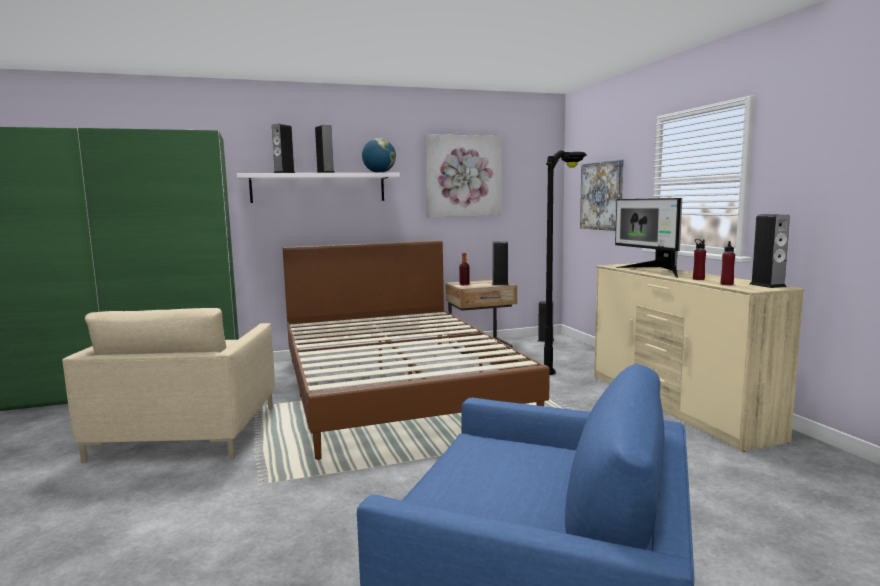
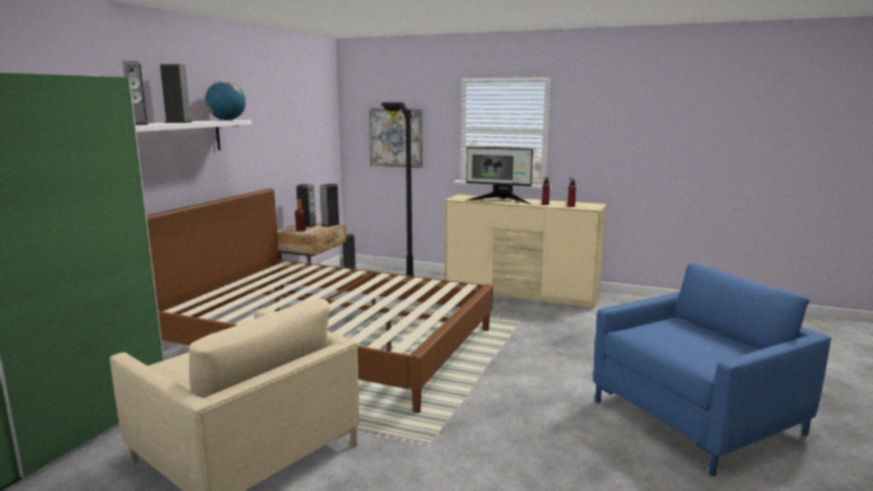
camera: 50 degrees left, 5 degrees up
picture [425,134,501,217] -> none
speaker [750,214,790,288] -> speaker moved to [296,184,317,227]

